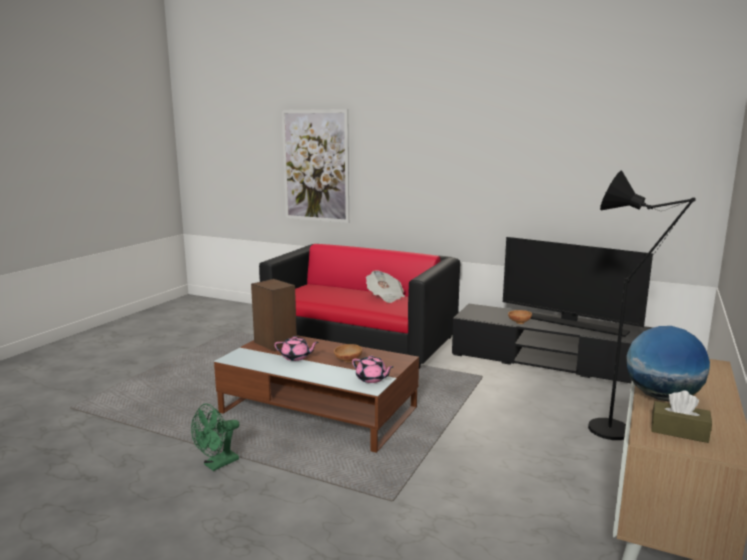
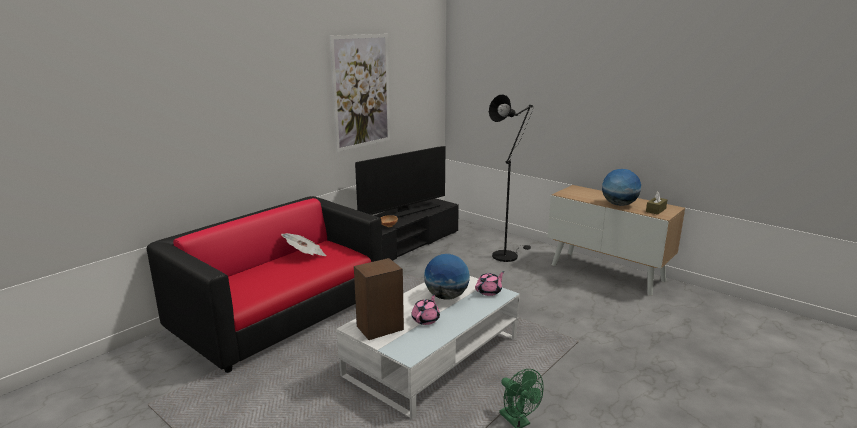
camera: 75 degrees left, 5 degrees up
brown coffee table [214,335,419,453] -> white coffee table [336,276,520,419]
picture [282,109,349,223] -> picture moved to [329,34,390,152]
brown bowl [334,344,362,363] -> globe [424,254,470,299]

